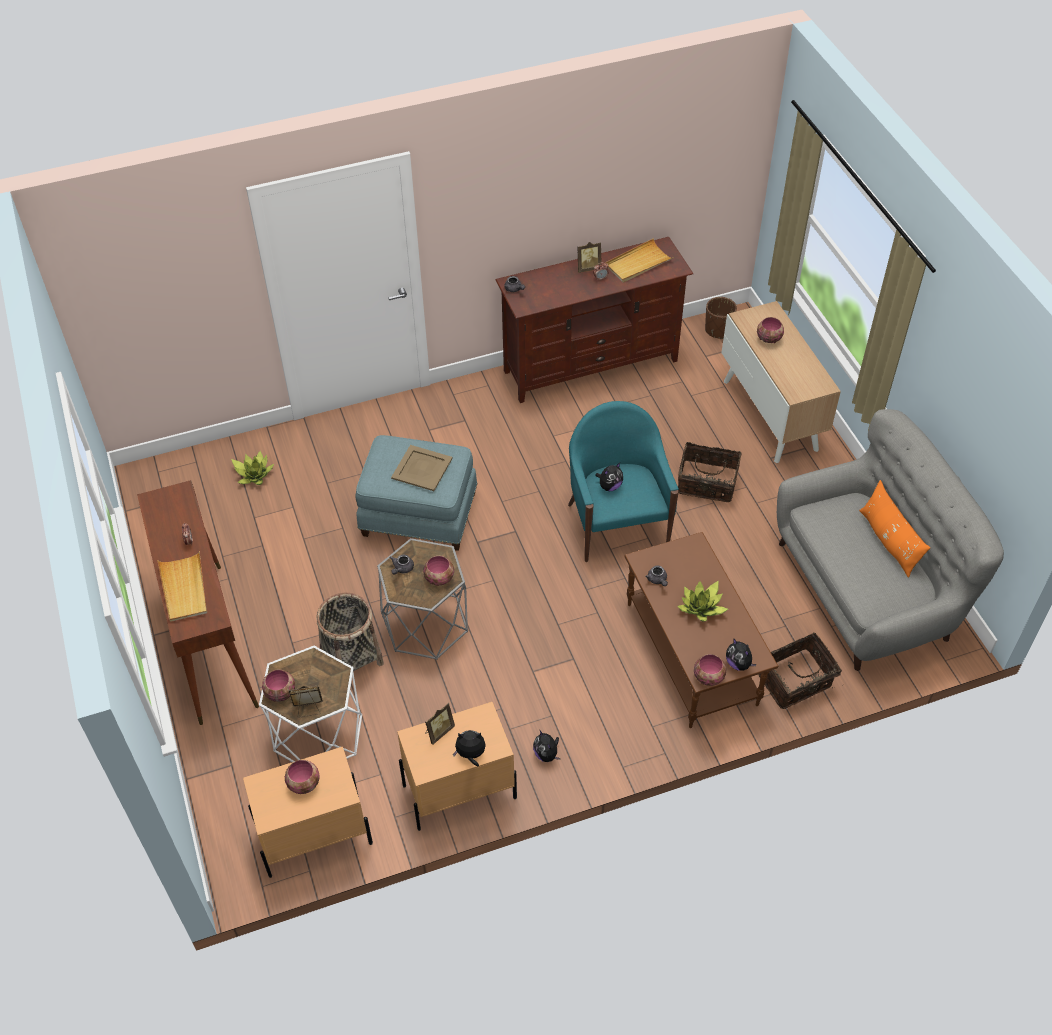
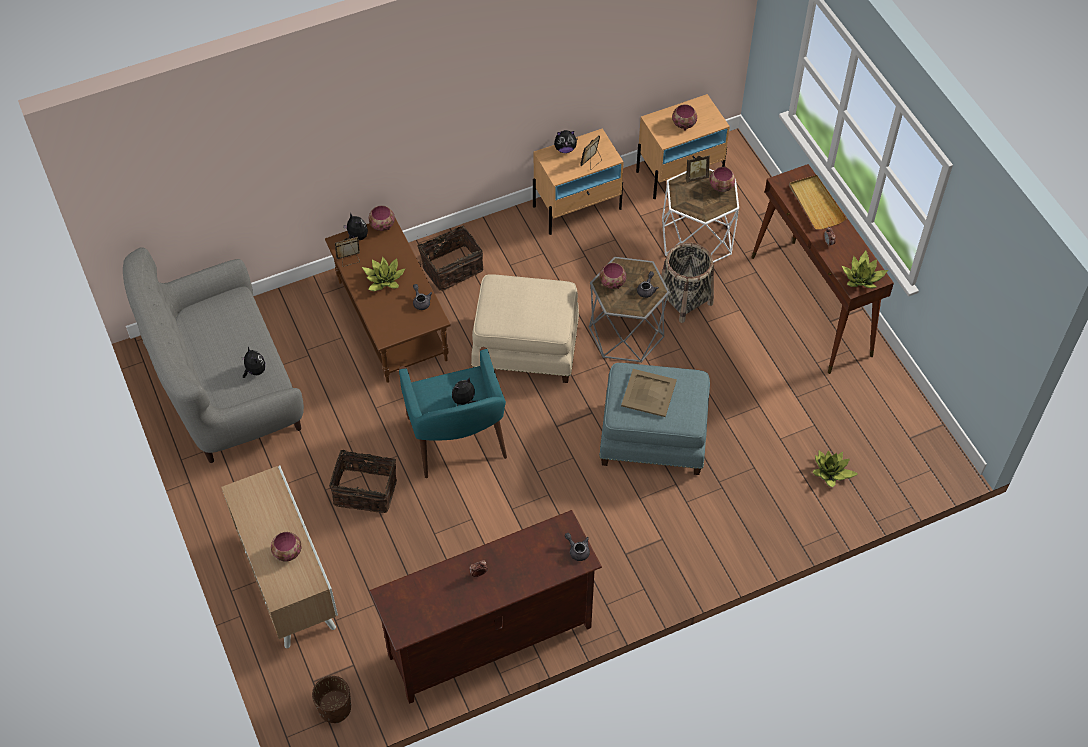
camera: 175 degrees right, 5 degrees up
plush toy [533,730,560,762] -> plush toy moved to [242,346,265,378]
picture frame [577,242,602,273] -> picture frame moved to [335,237,360,267]
beige tray [605,238,674,282] -> none
basket [758,633,843,709] -> basket moved to [417,225,483,291]
orange pillow [859,480,930,578] -> none
none -> beige ottoman [471,274,579,383]
none -> potted plant [841,251,888,289]

